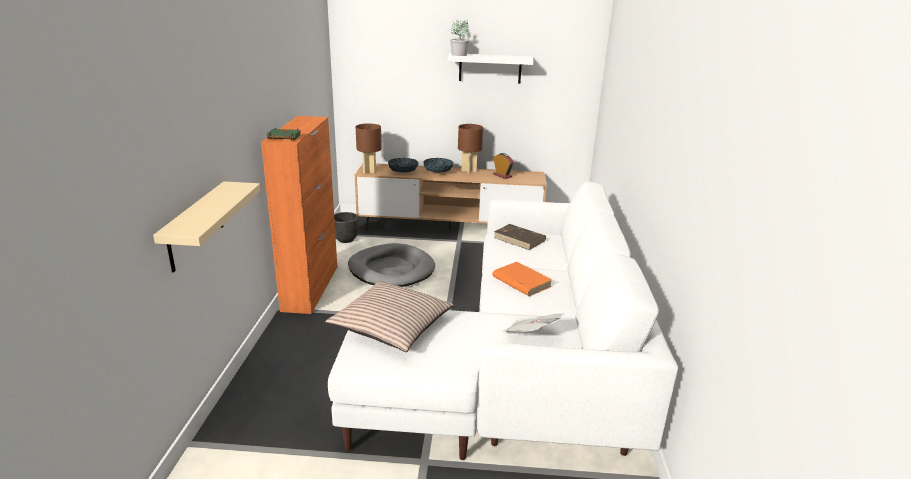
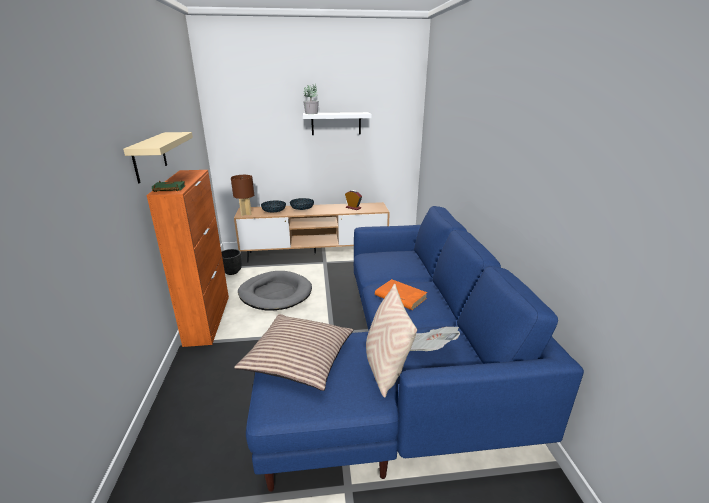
camera: 10 degrees left, 0 degrees up
beige shelf [153,181,261,273] -> beige shelf moved to [123,132,193,183]
white sofa [328,181,678,460] -> blue sofa [246,206,584,492]
brown table lamp [458,124,483,173] -> none
brown book [494,224,546,250] -> none
none -> beige pillow [366,284,417,398]

